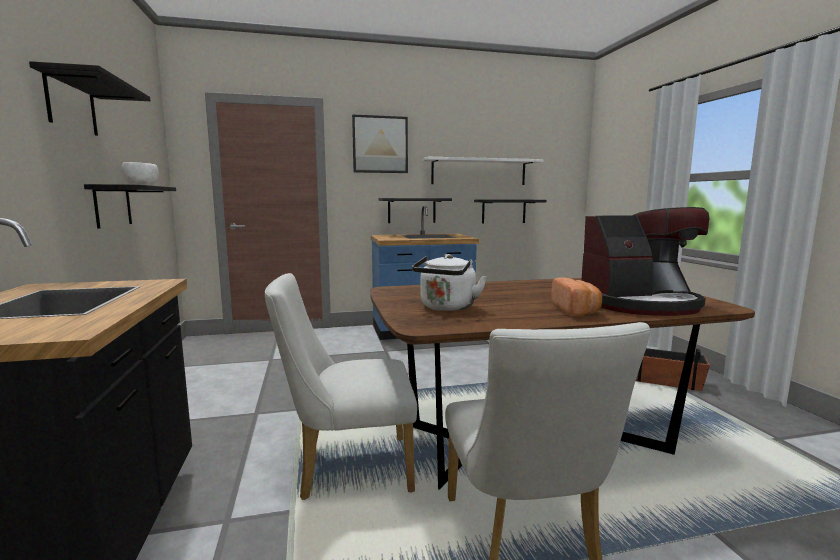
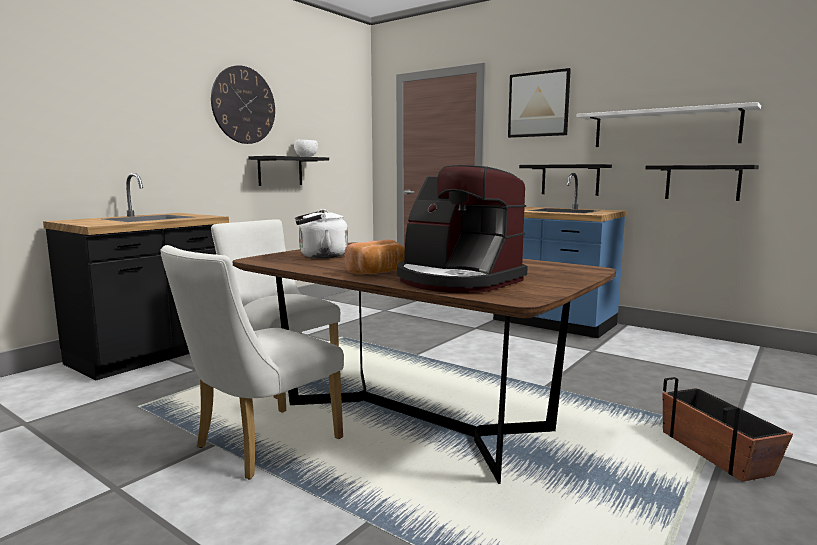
camera: 50 degrees right, 0 degrees up
black shelf [29,61,151,136] -> wall clock [211,65,275,144]

